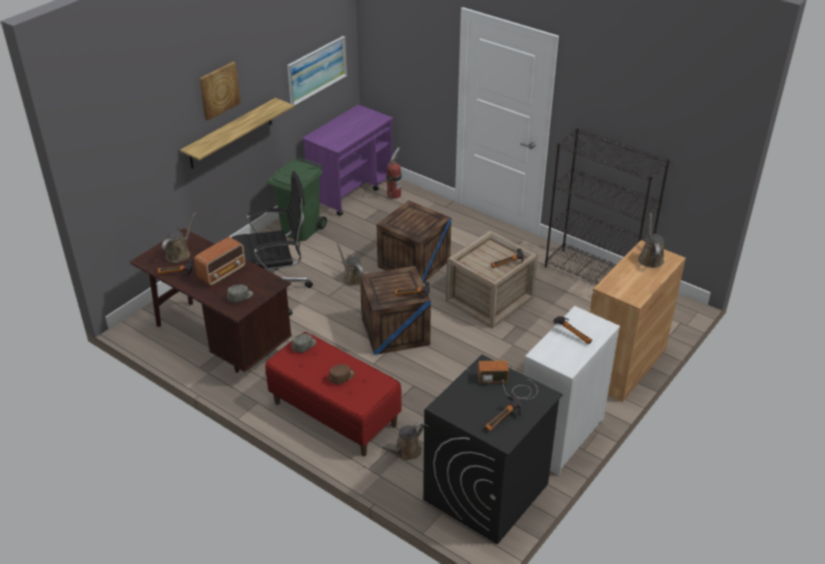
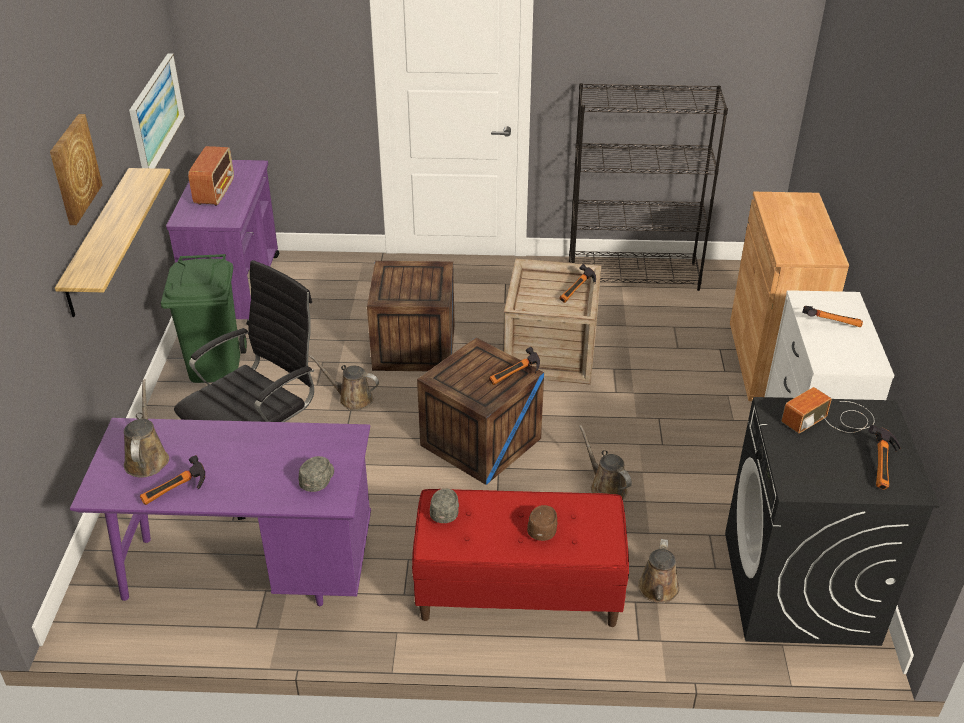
camera: 35 degrees left, 0 degrees up
brown desk [130,228,292,373] -> purple desk [70,418,371,606]
radio [194,237,245,285] -> radio moved to [188,146,234,206]
fire extinguisher [386,148,402,199] -> none
brown watering can [638,213,664,268] -> brown watering can moved to [579,425,632,500]

